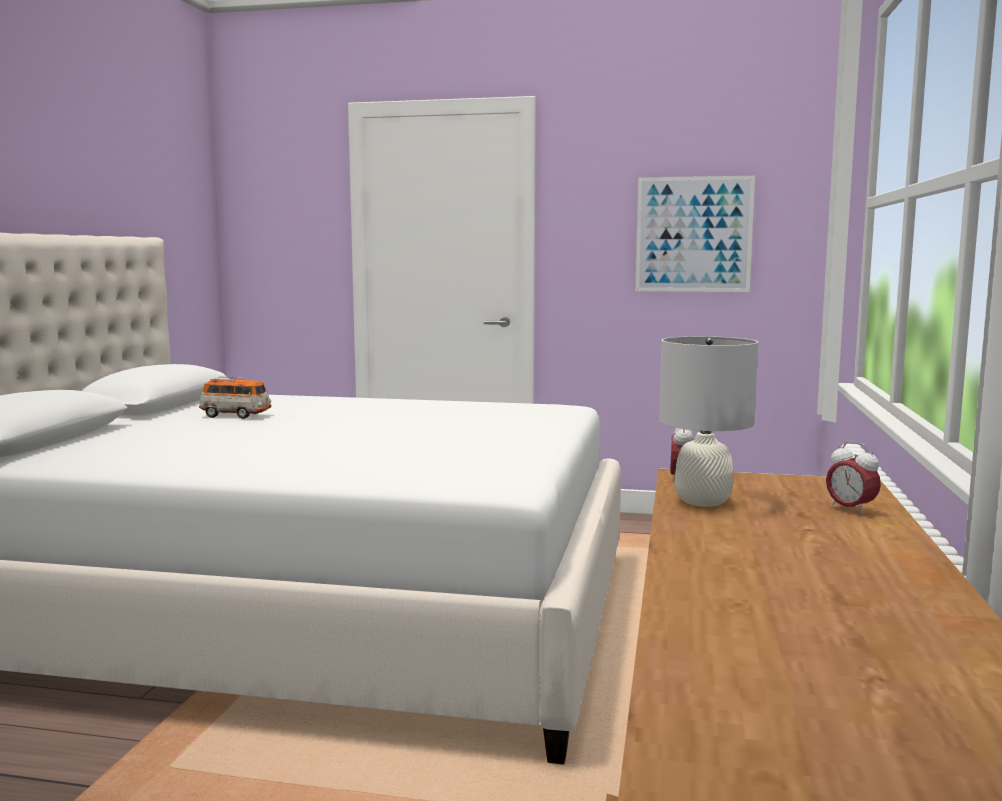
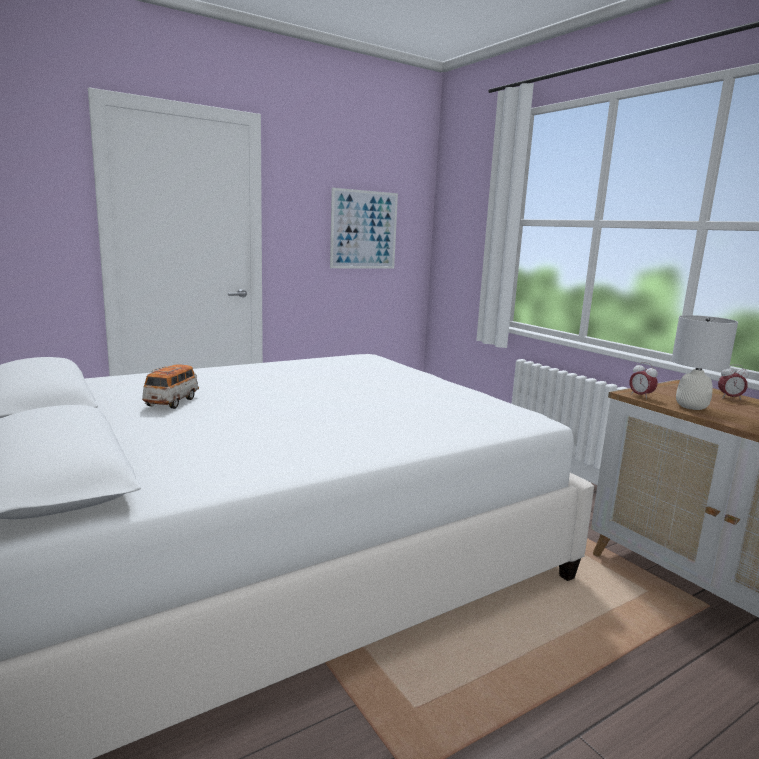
camera: 45 degrees left, 5 degrees up
toy car [199,376,271,419] -> toy car turned 45 degrees counterclockwise [142,364,199,409]

